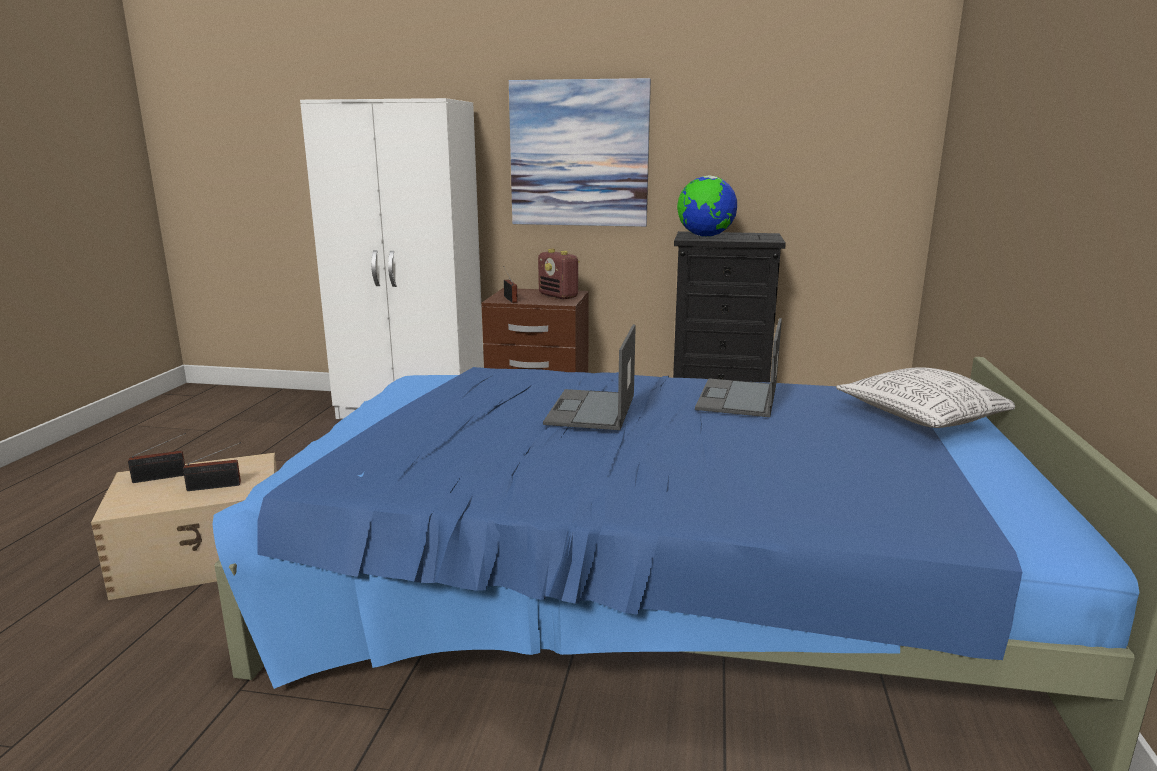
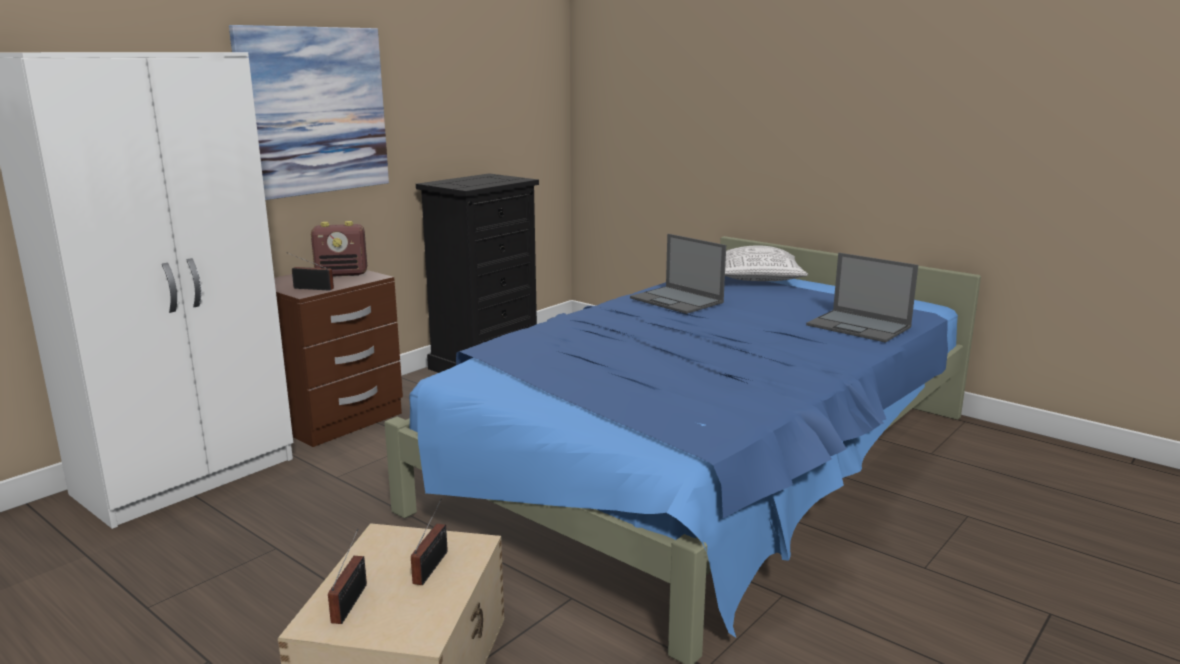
camera: 60 degrees left, 0 degrees up
laptop [543,325,636,430] -> laptop moved to [806,253,918,343]
globe [677,175,737,237] -> none

